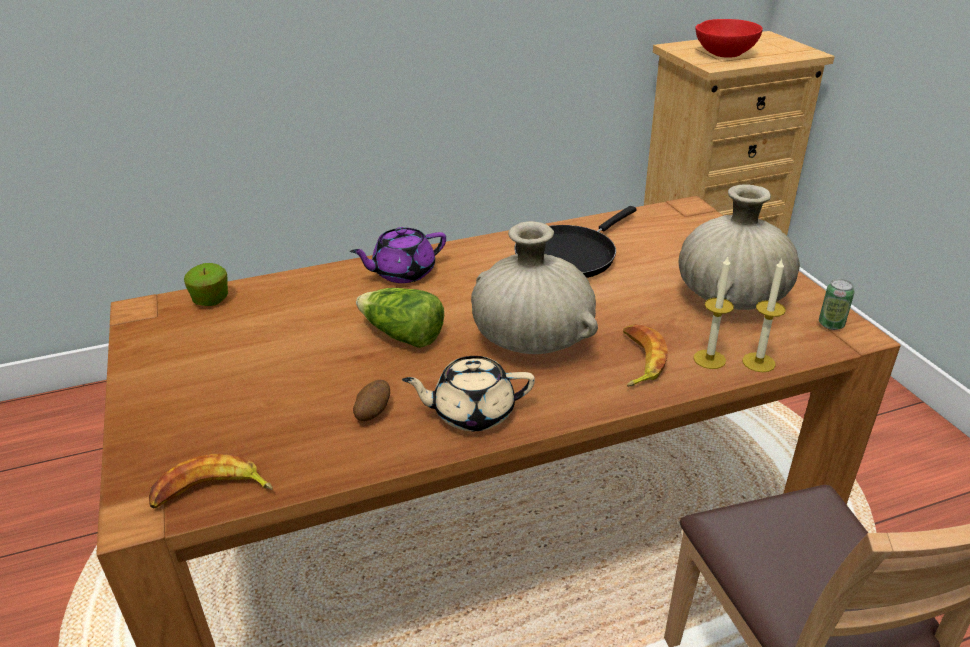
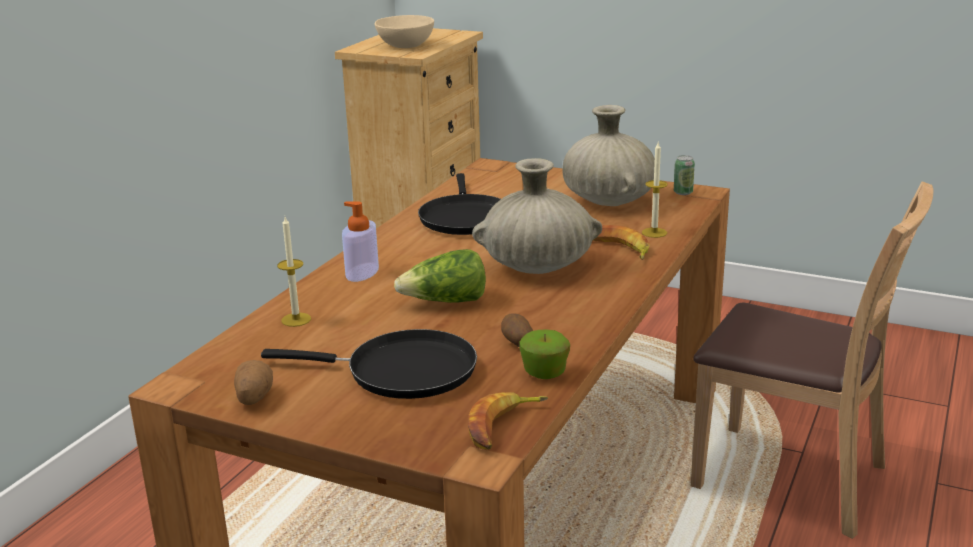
camera: 45 degrees left, 10 degrees down
apple [184,263,228,306] -> apple moved to [519,330,570,379]
purple teapot [350,227,446,283] -> soap dispenser [342,201,379,282]
beige teapot [402,356,535,431] -> none
red bowl [696,19,763,58] -> beige bowl [374,15,434,48]
candle [742,259,786,372] -> candle moved to [277,217,311,327]
none -> potato [234,360,273,405]
none -> black frying pan [261,329,477,399]

